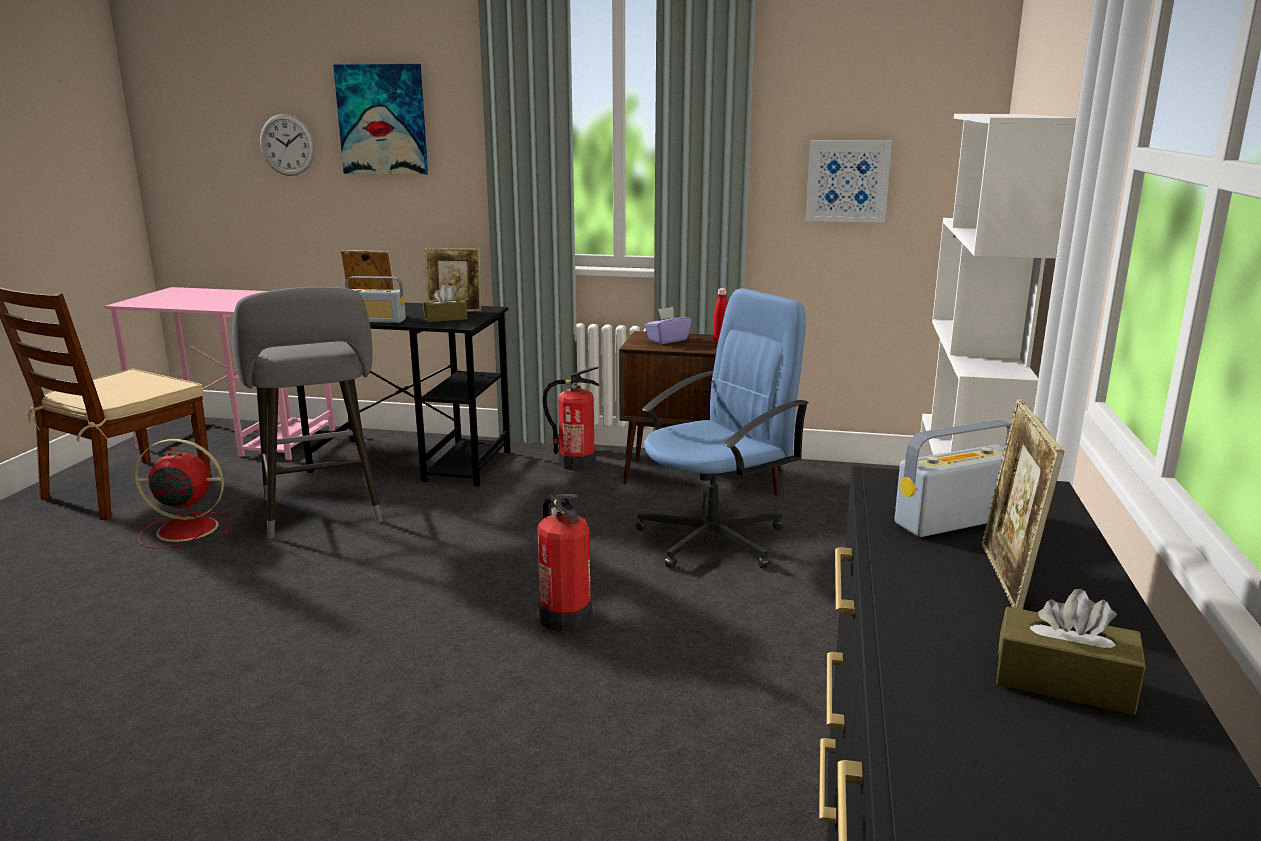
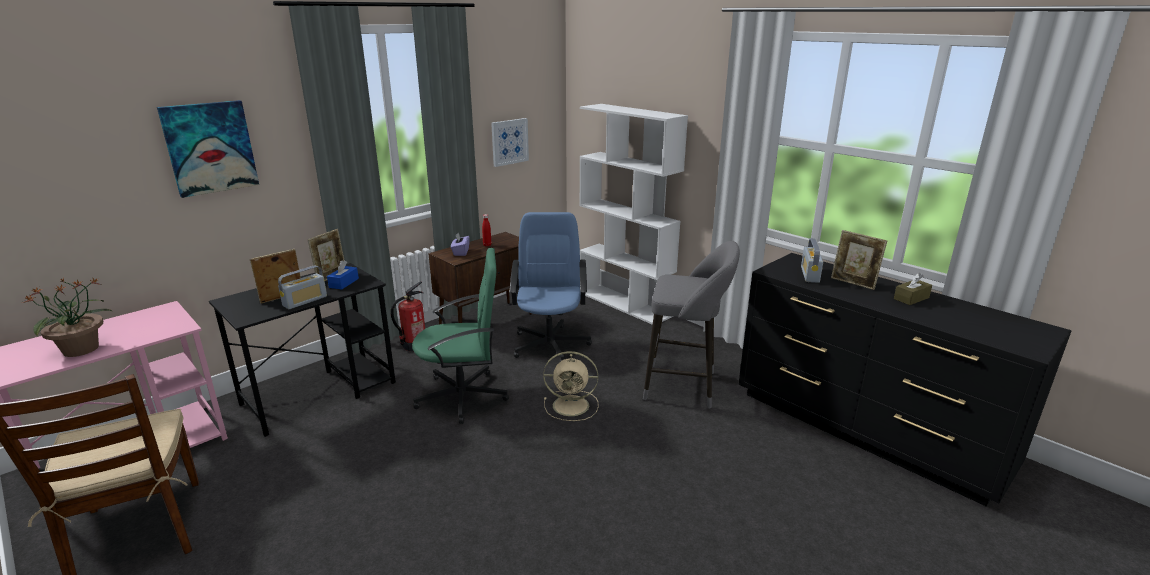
camera: 55 degrees left, 5 degrees up
red fan [134,439,232,549] -> none
grey stool [232,287,383,539] -> grey stool moved to [643,241,740,409]
wall clock [260,114,315,176] -> none
brown tissue box [423,285,467,322] -> blue tissue box [327,260,359,290]
fire extinguisher [537,494,592,632] -> beige fan [543,351,599,421]
none -> potted plant [22,278,113,357]
none -> green office chair [412,248,509,424]

